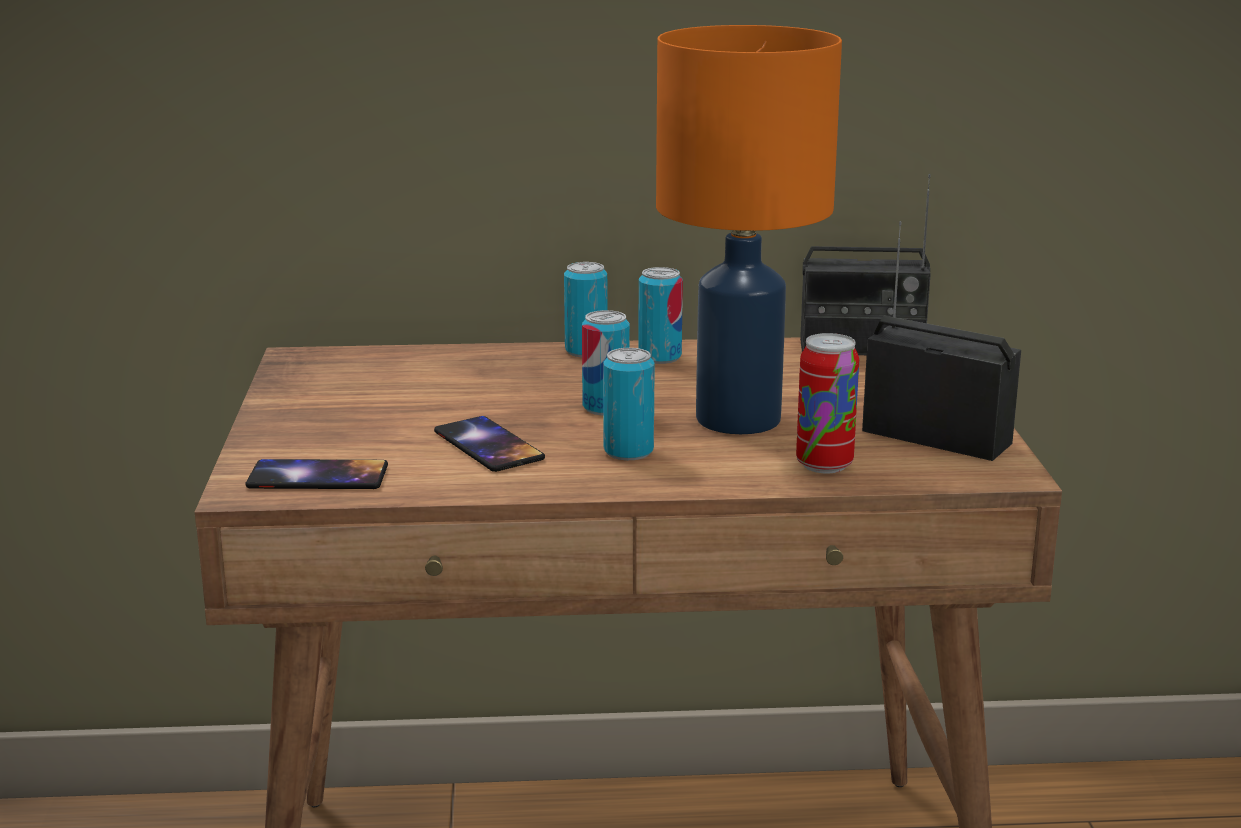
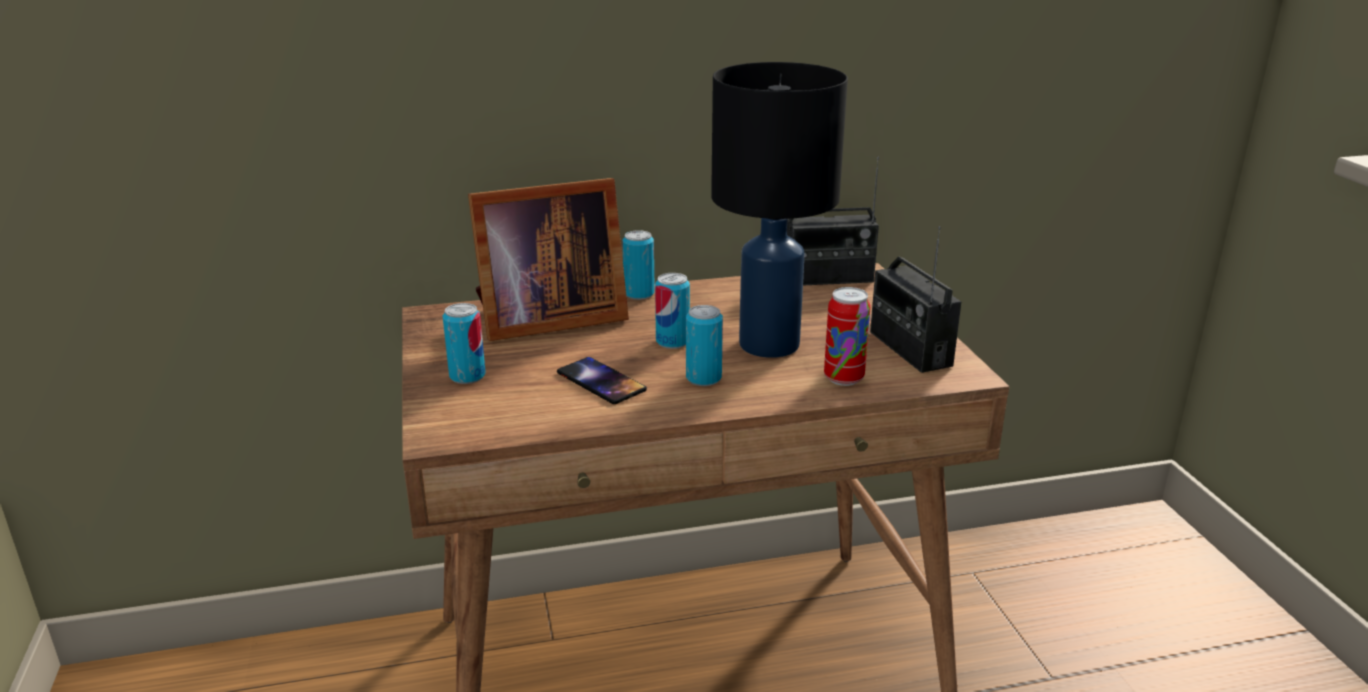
camera: 10 degrees left, 5 degrees up
phone [245,459,388,489] -> none
can [638,267,683,364] -> can moved to [443,303,486,384]
orange table lamp [656,25,842,434] -> black table lamp [711,62,848,358]
radio [862,221,1021,461] -> radio turned 135 degrees counterclockwise [870,226,961,373]
none -> picture frame [468,178,629,341]

